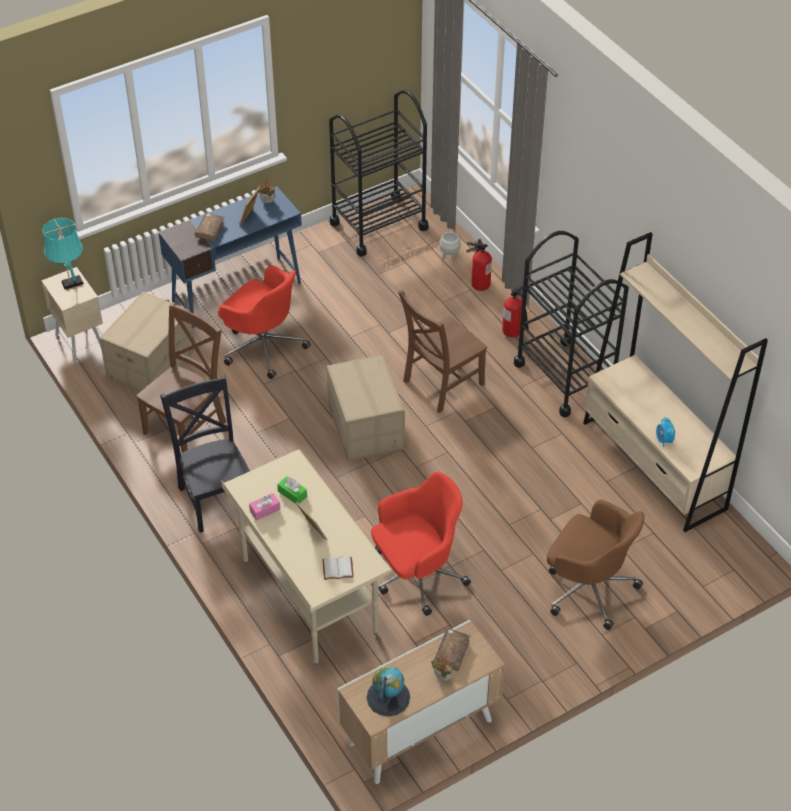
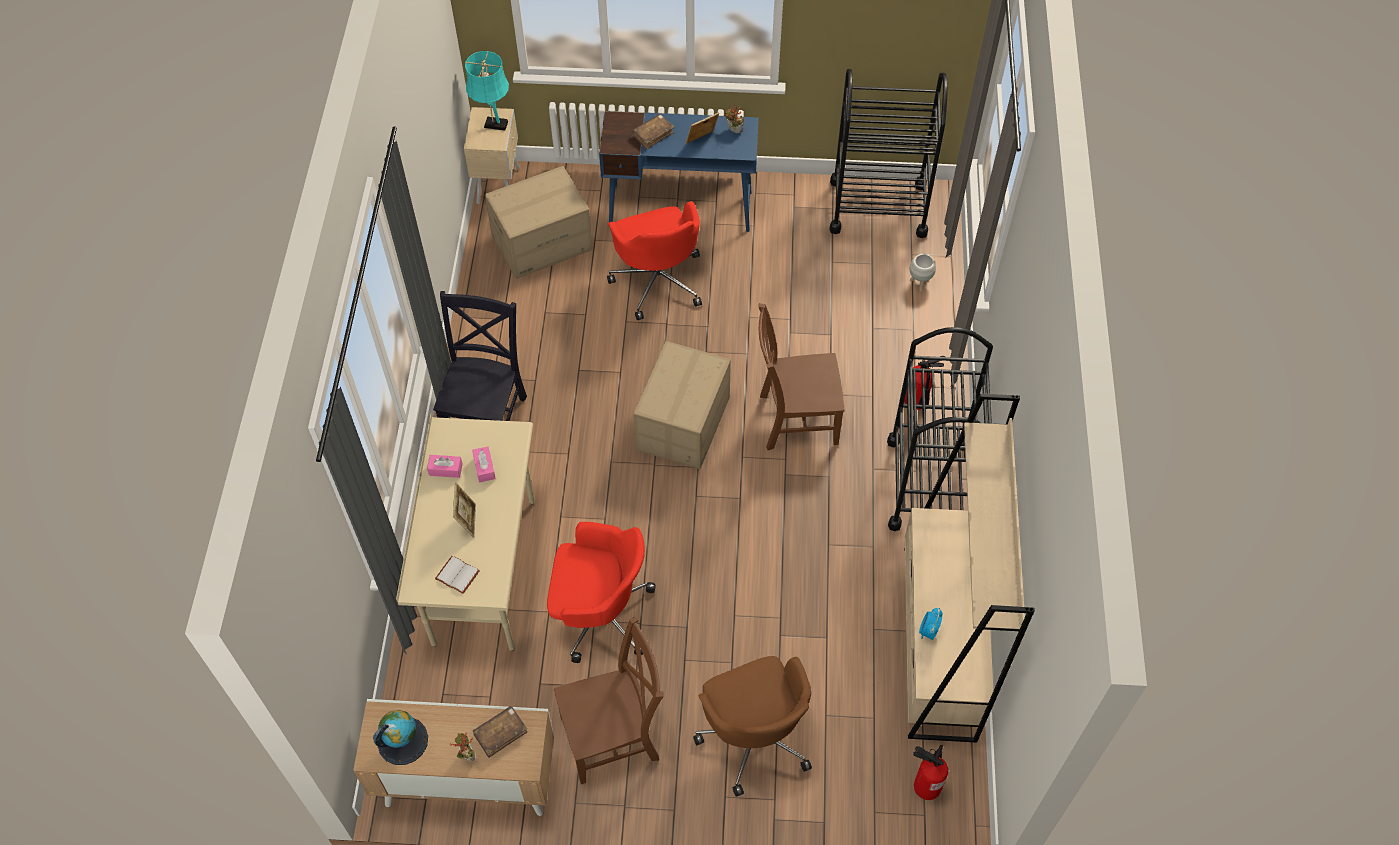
camera: 35 degrees right, 10 degrees up
brown chair [136,302,226,453] -> brown chair moved to [554,616,664,784]
green tissue box [277,476,307,504] -> pink tissue box [472,446,496,483]
fire extinguisher [466,239,492,291] -> fire extinguisher moved to [913,745,948,800]

